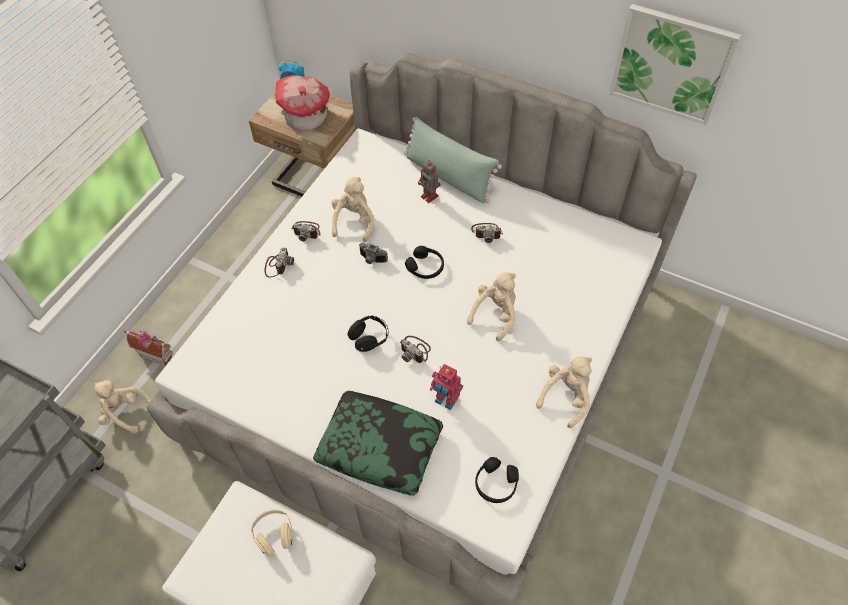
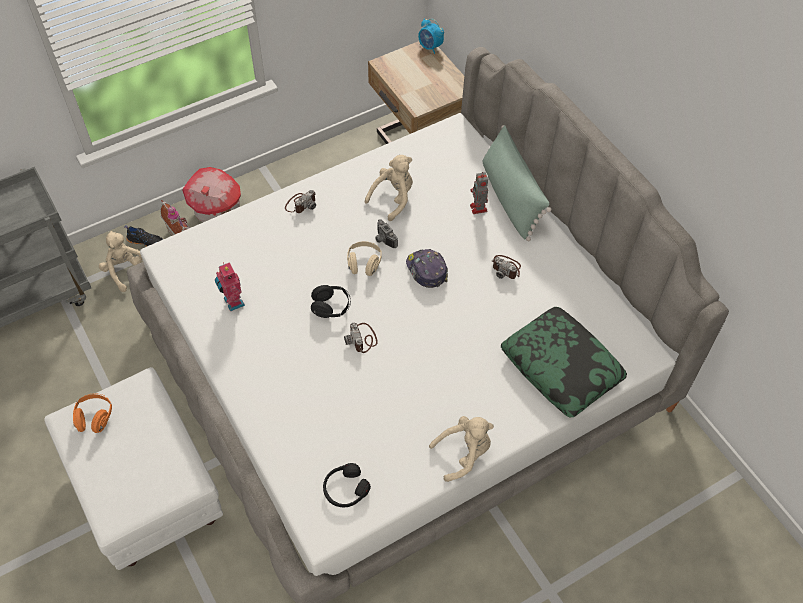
camera: 30 degrees right, 0 degrees up
beige headphones [251,509,293,556] -> beige headphones moved to [347,241,382,276]
toy house [275,75,330,131] -> toy house moved to [182,167,241,222]
camera [292,221,320,242] -> none
pillow [313,391,443,496] -> pillow moved to [501,307,627,417]
black headphones [405,246,444,279] -> cap [406,249,448,288]
toy robot [430,364,463,410] -> toy robot moved to [215,262,245,311]
beige plush toy [467,272,516,341] -> none
picture [609,4,741,125] -> none
none -> orange headphones [73,393,112,433]
none -> black shoe [124,225,163,247]

